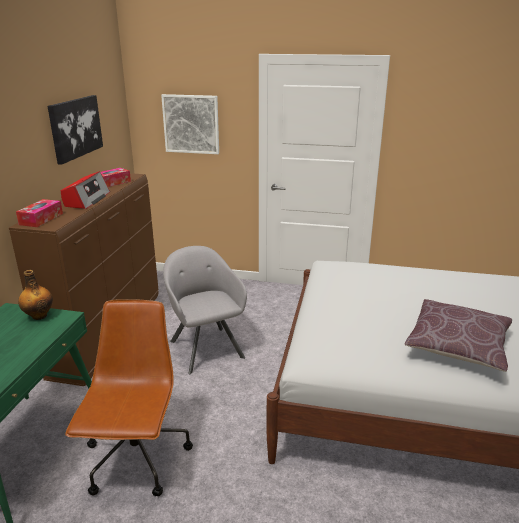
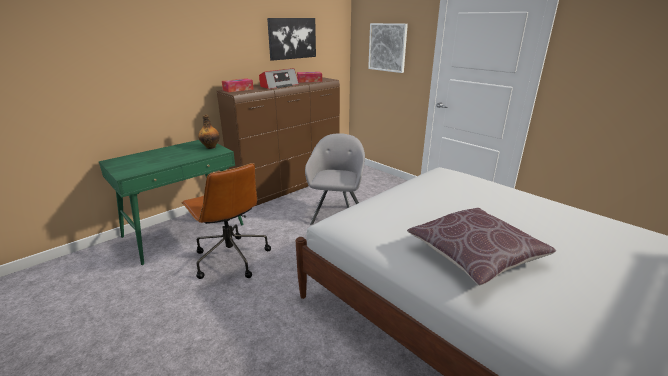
camera: 35 degrees right, 0 degrees up
brown office chair [65,299,193,496] -> brown office chair turned 105 degrees clockwise [181,163,271,279]

